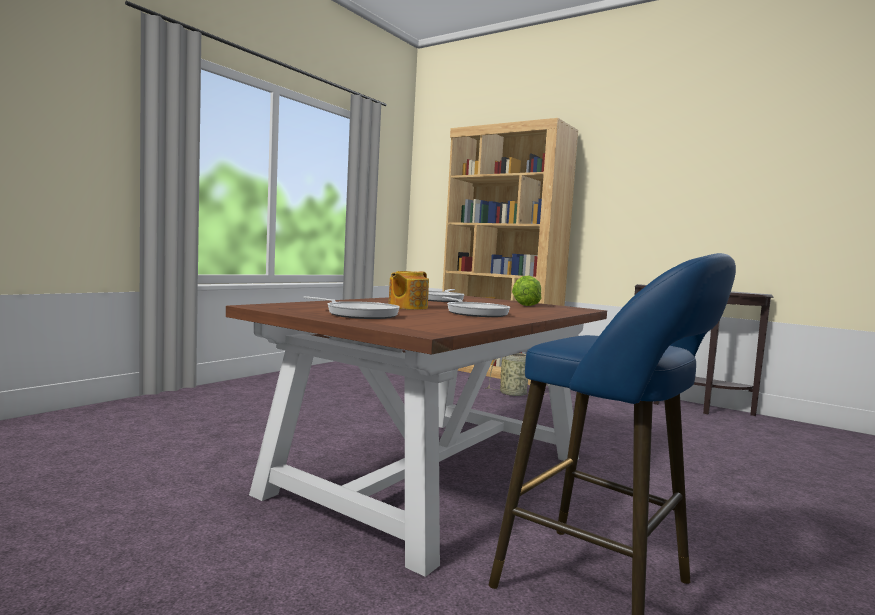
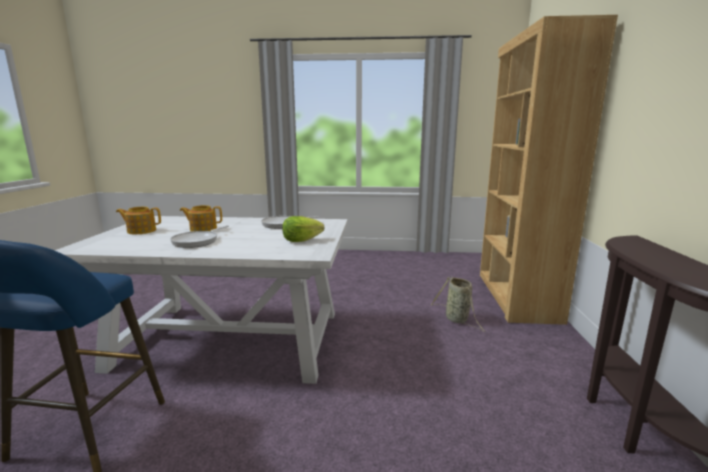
camera: 60 degrees right, 10 degrees up
brown dining table [226,296,607,577] -> white dining table [55,216,348,384]
frying pan [303,297,400,319] -> teapot [116,207,161,234]

